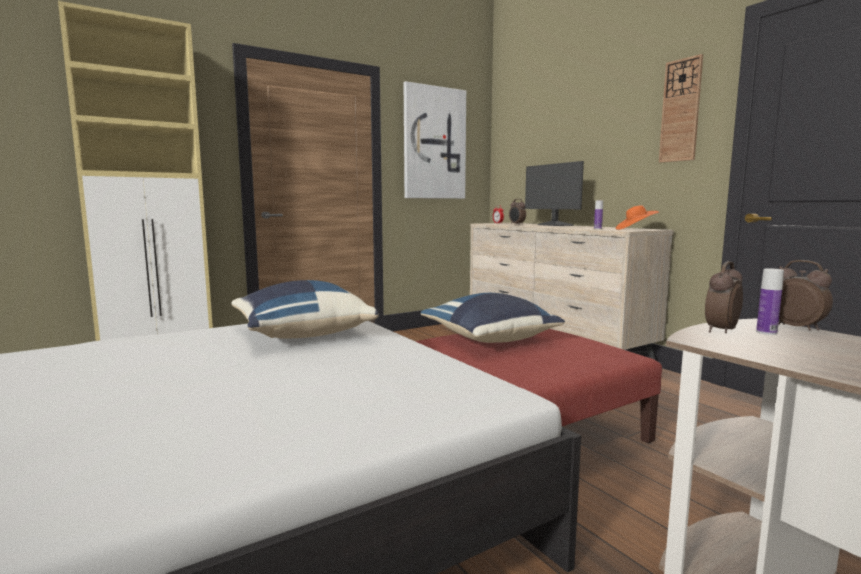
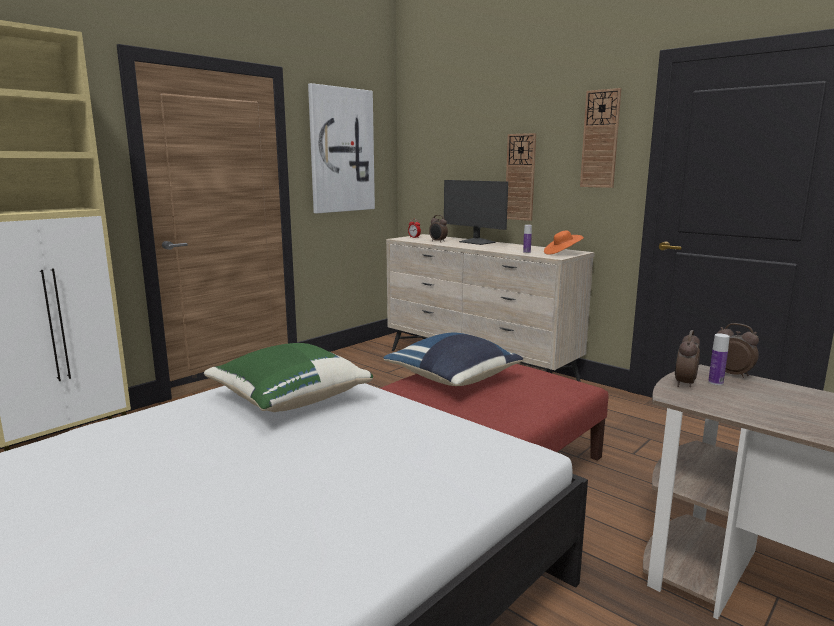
camera: 15 degrees left, 5 degrees up
blue pillow [231,280,379,339] -> green pillow [204,343,373,412]
none -> wall clock [506,133,536,221]

